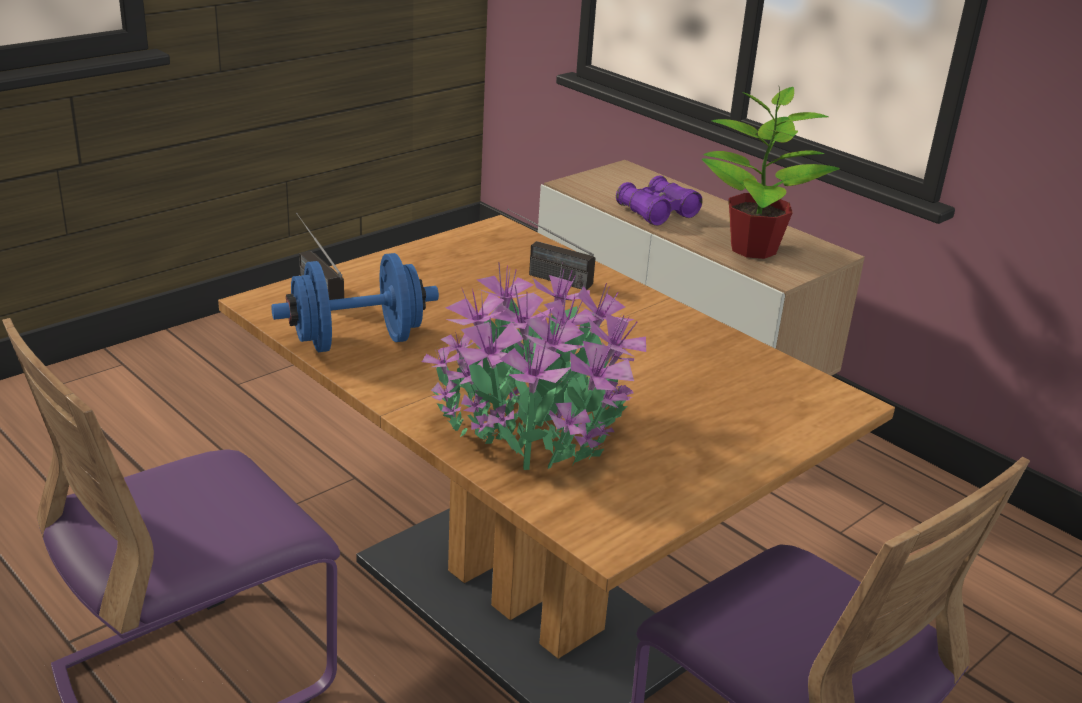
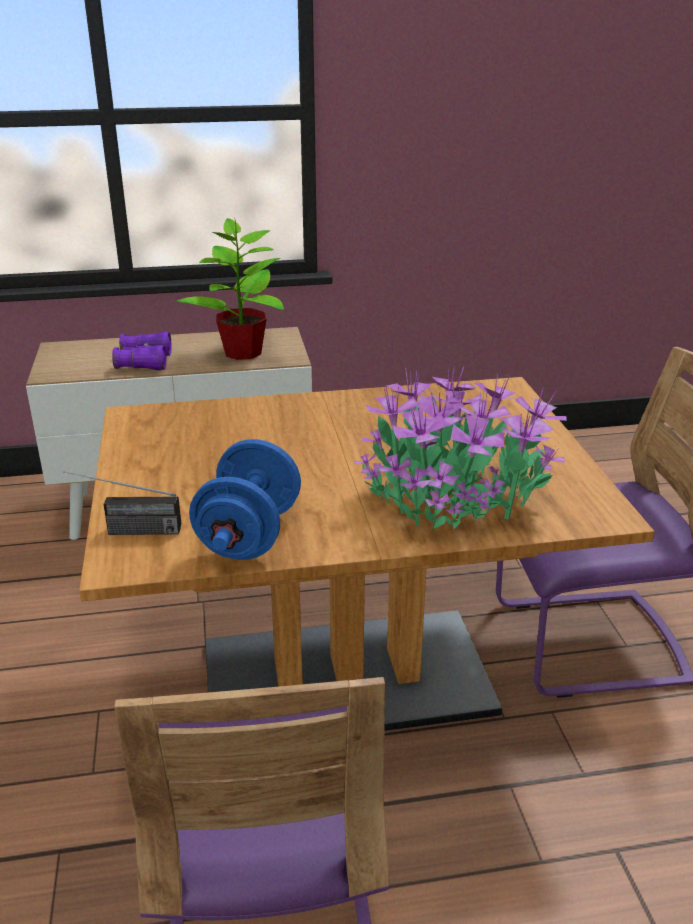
camera: 55 degrees left, 0 degrees up
radio [508,209,595,290] -> none

